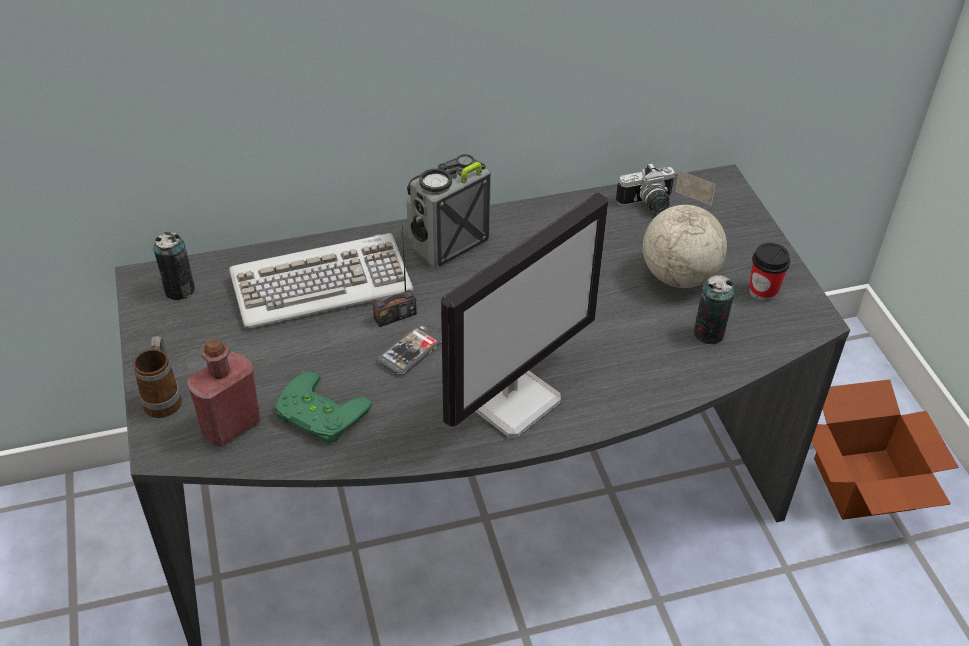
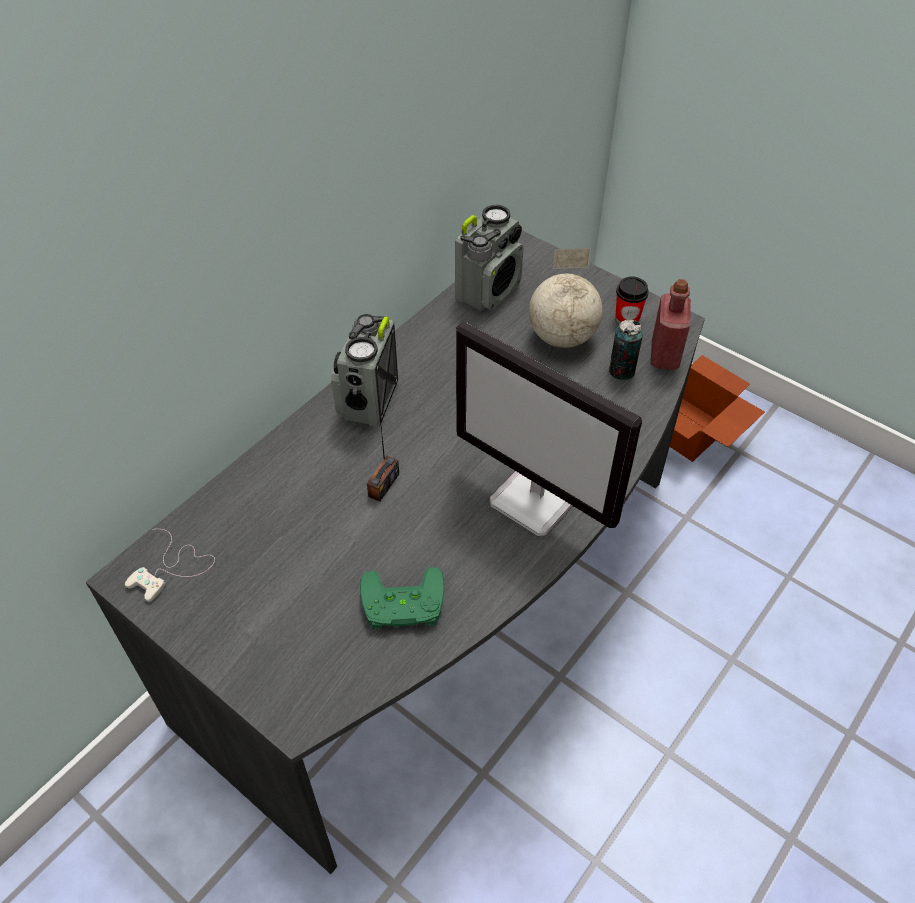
camera: 35 degrees left, 5 degrees up
mug [133,336,182,418] -> none
can [153,232,195,300] -> white game controller [125,529,215,602]
red bottle [187,338,261,447] -> red bottle moved to [650,279,691,370]
keyboard [229,233,414,329] -> none
phone [378,325,442,376] -> none
monitor [441,192,608,437] -> monitor turned 120 degrees clockwise [456,322,642,536]
camera [616,163,675,213] -> radio [455,204,524,311]

